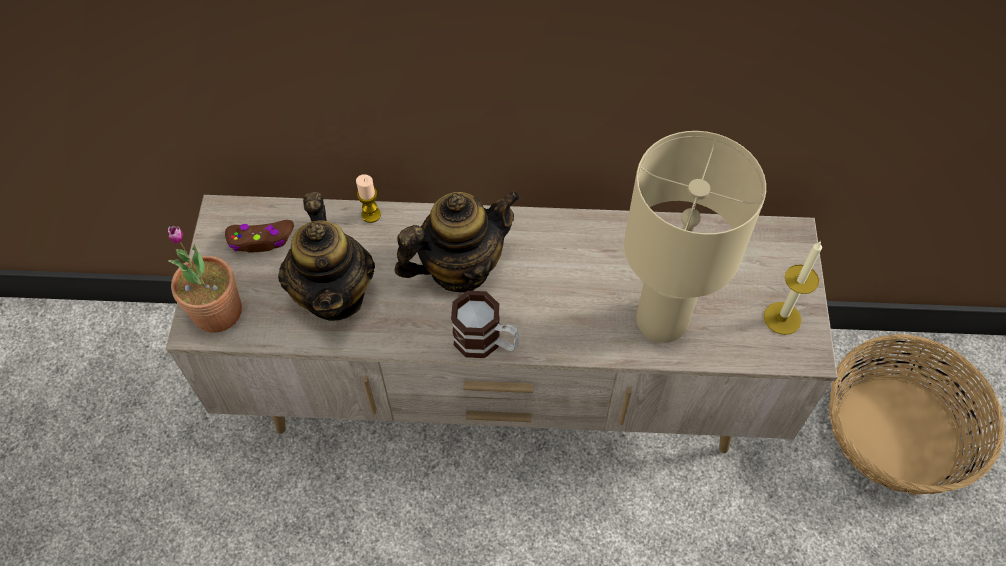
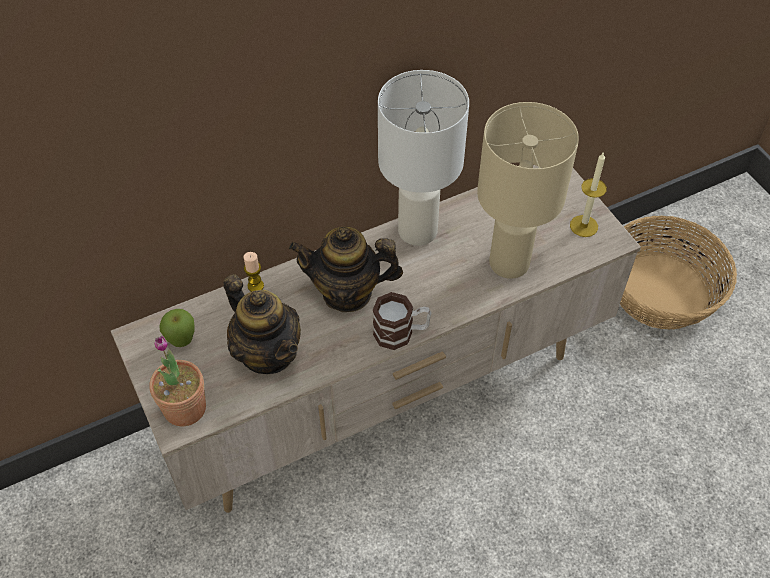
camera: 30 degrees left, 5 degrees down
brown game controller [225,220,294,253] -> apple [159,309,195,347]
teapot [394,191,520,292] -> teapot turned 120 degrees counterclockwise [289,227,403,312]
none -> white table lamp [378,70,469,246]

